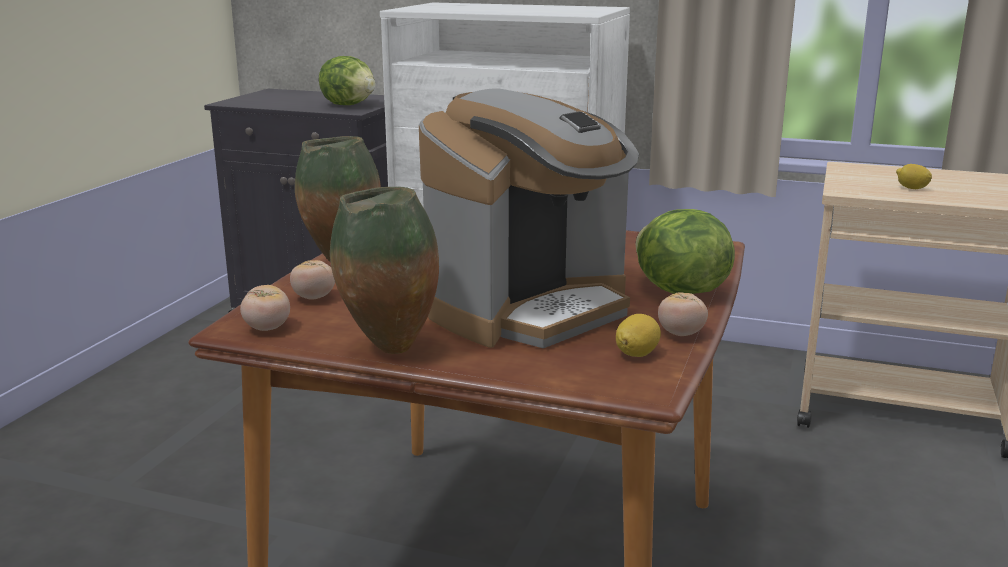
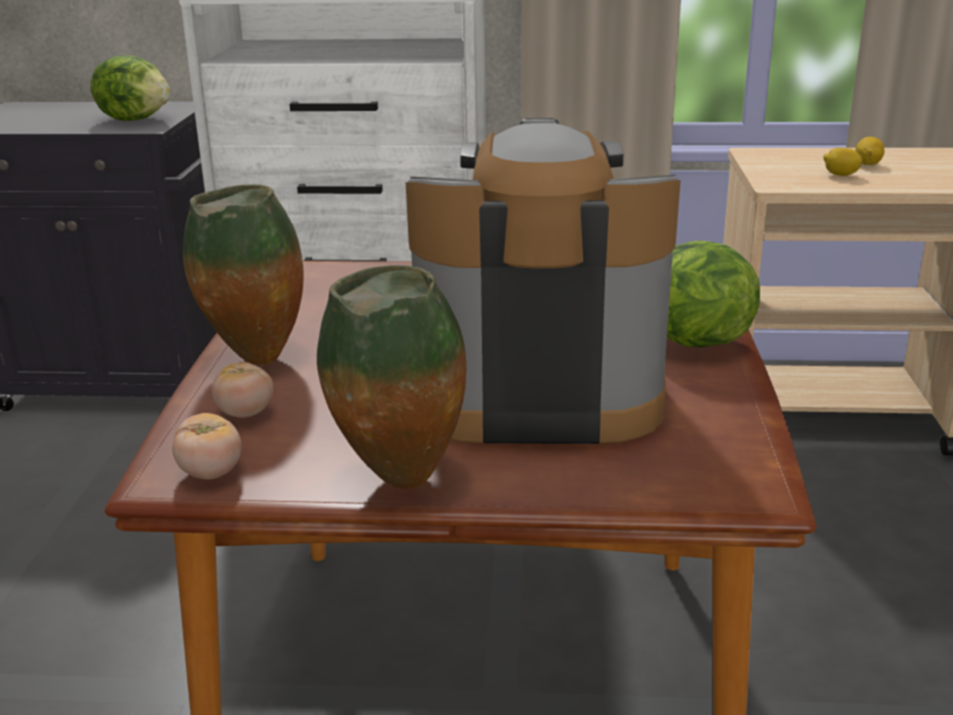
camera: 15 degrees left, 5 degrees up
coffee machine [419,88,640,348] -> coffee machine turned 120 degrees counterclockwise [406,118,681,444]
lemon [616,314,661,357] -> lemon moved to [855,137,884,165]
tomato [658,292,708,336] -> none

